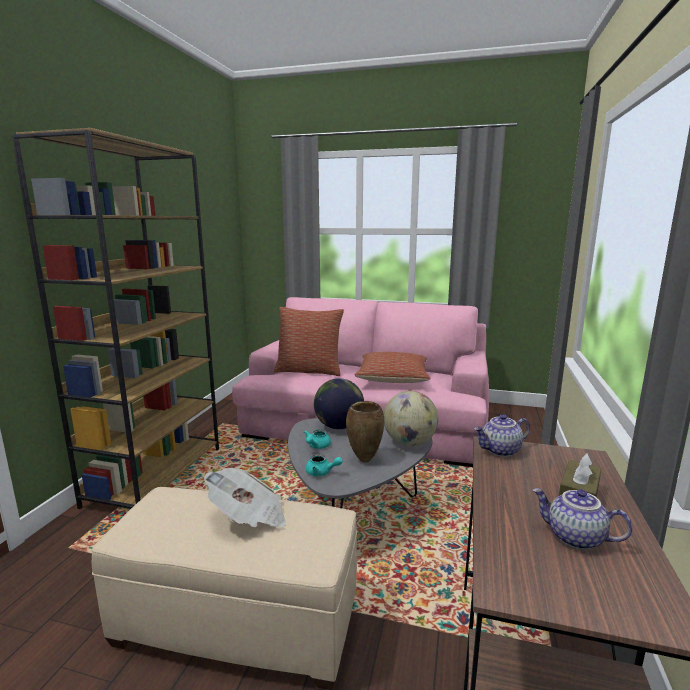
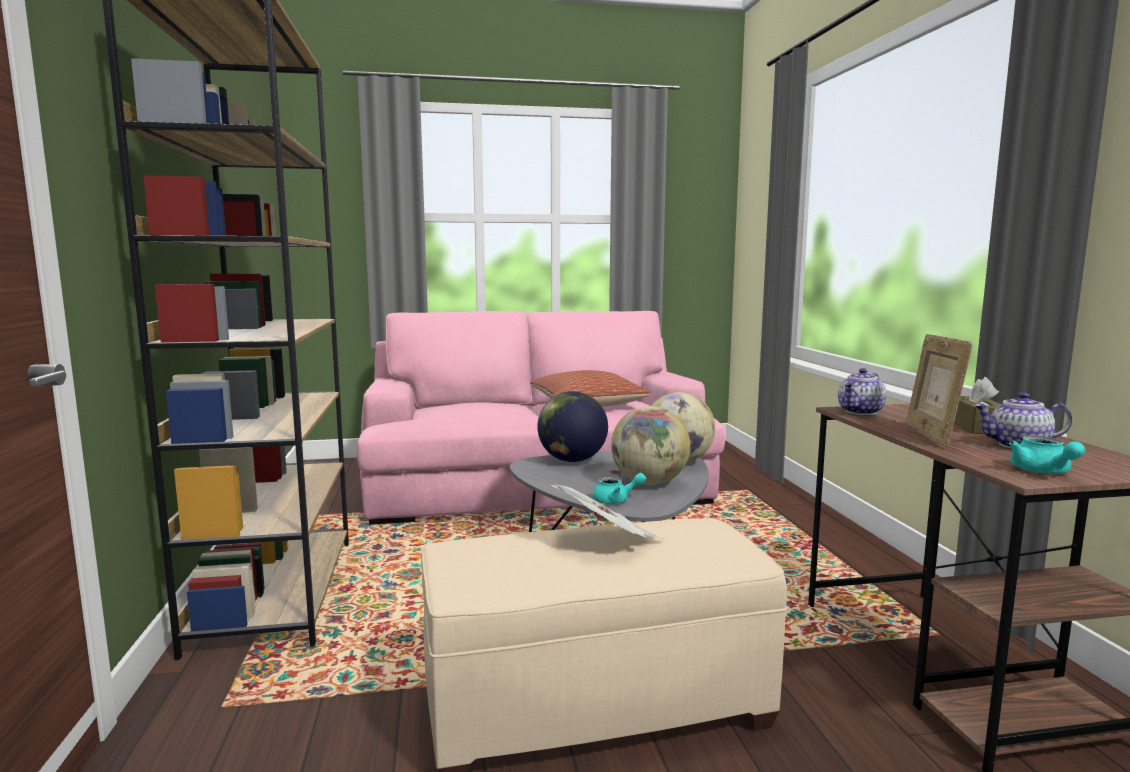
camera: 25 degrees left, 5 degrees down
pillow [274,307,344,376] -> none
turquoise teapot [304,429,331,449] -> turquoise teapot moved to [1009,436,1085,474]
brown vase [346,401,384,463] -> globe [611,406,690,485]
none -> picture frame [906,334,972,445]

